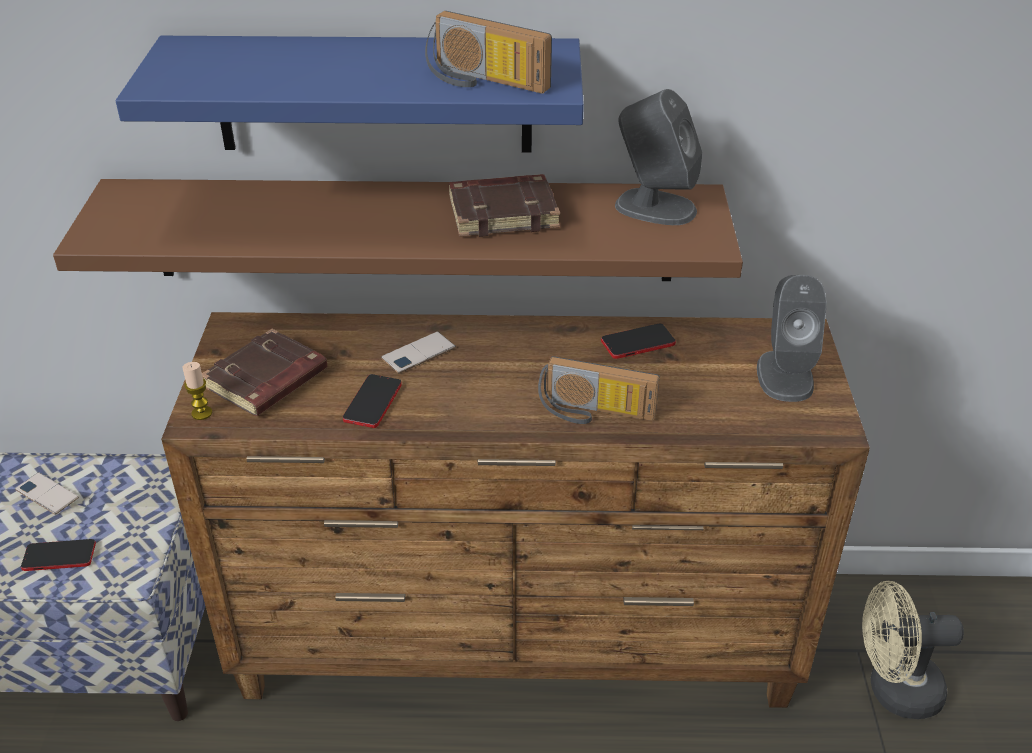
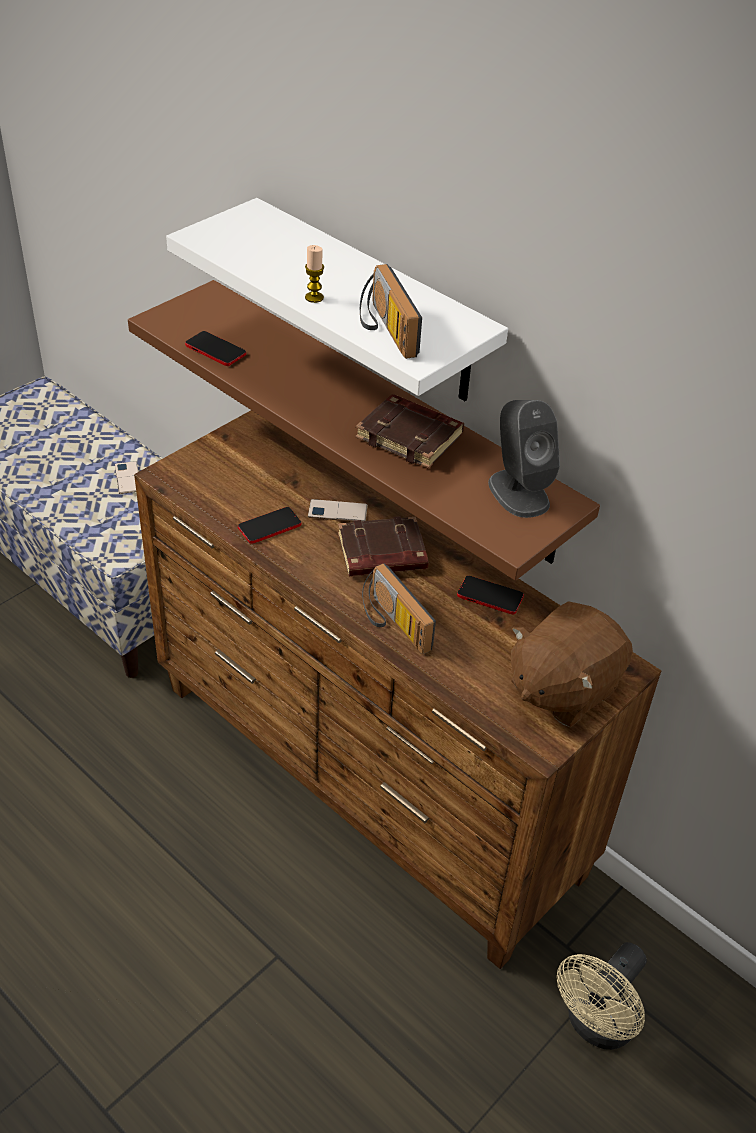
camera: 40 degrees right, 5 degrees up
phone [21,539,96,571] -> phone moved to [185,331,246,366]
blue shelf [116,36,584,153] -> white shelf [166,198,508,401]
candle [182,362,212,420] -> candle moved to [305,245,324,303]
brown book [202,329,328,416] -> brown book moved to [338,516,429,577]
grey speaker [757,275,827,402] -> brown plush toy [511,601,633,727]
beige fan [862,581,964,719] -> beige fan turned 90 degrees counterclockwise [557,942,647,1050]

